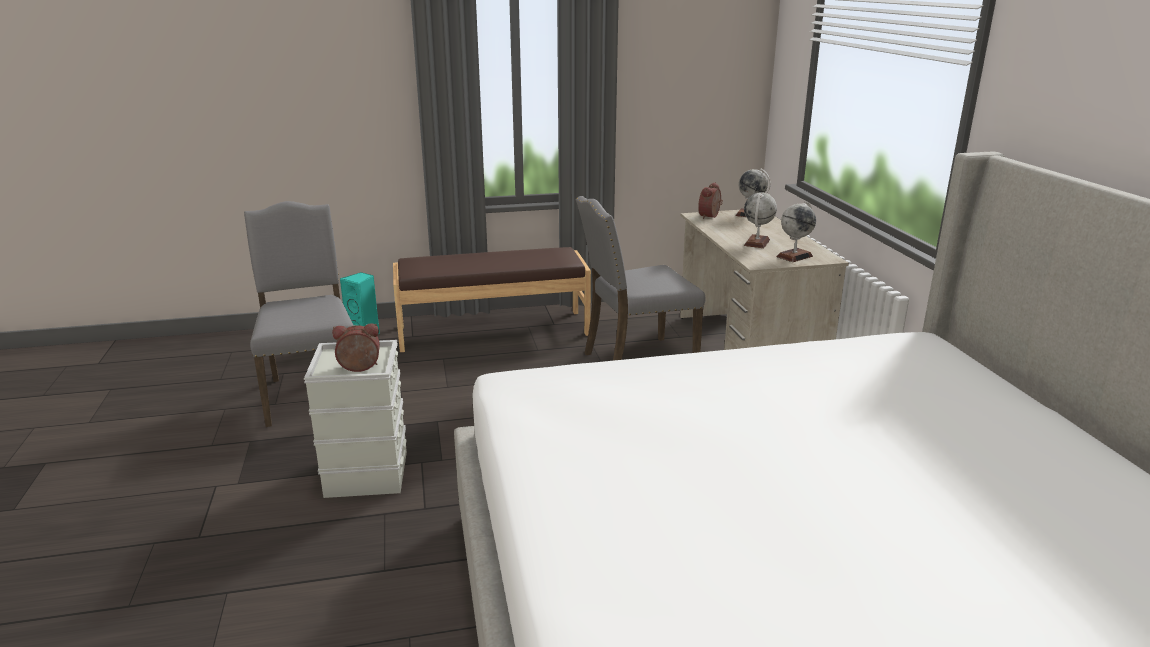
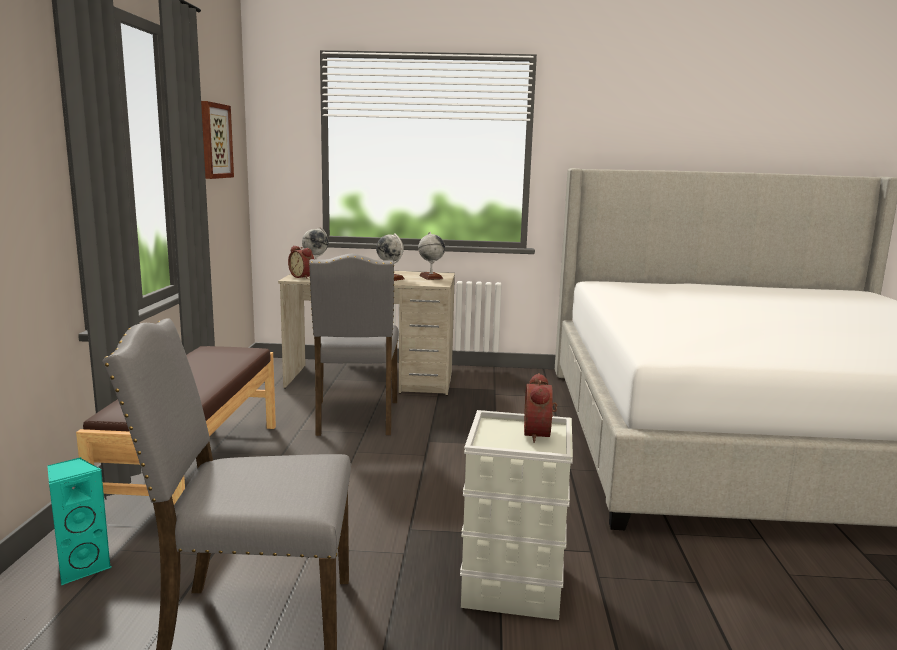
camera: 75 degrees left, 10 degrees down
none -> picture [201,101,234,179]

